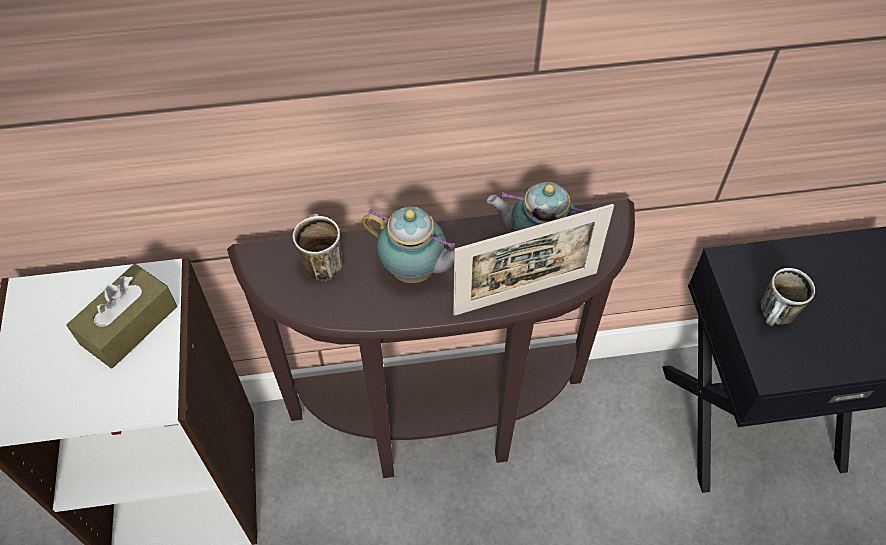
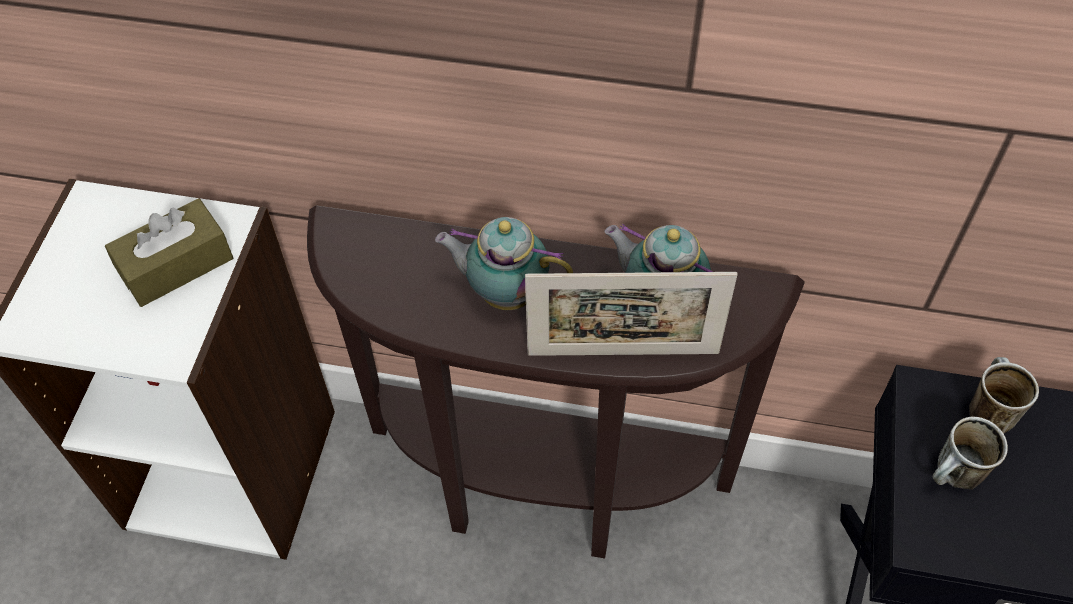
camera: 20 degrees right, 0 degrees up
mug [292,214,342,280] -> mug moved to [969,357,1039,434]
teapot [362,206,455,283] -> teapot turned 150 degrees clockwise [435,217,573,310]

